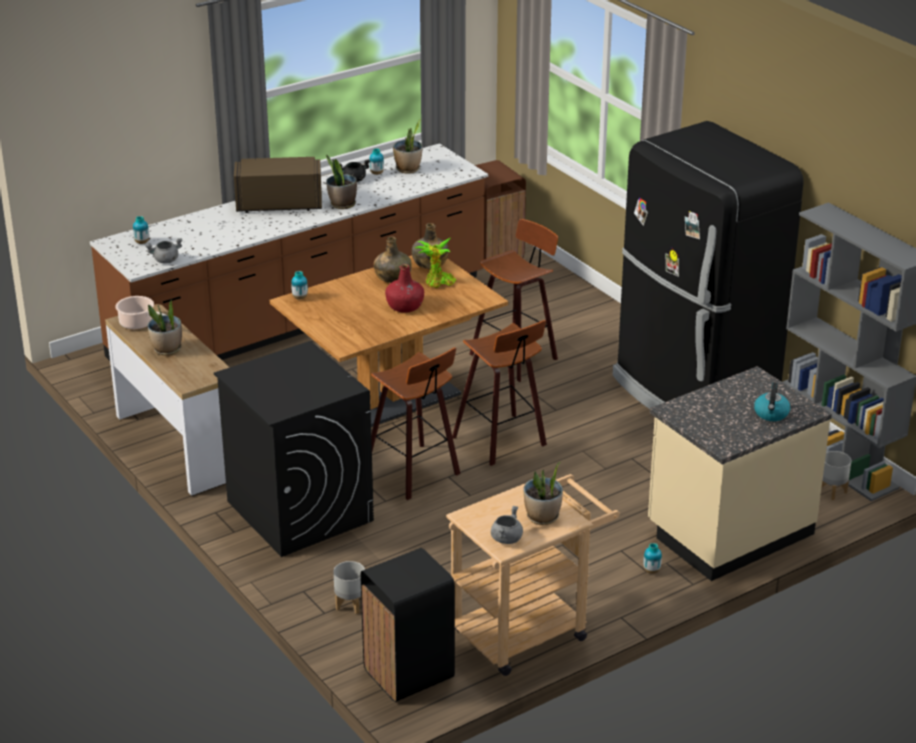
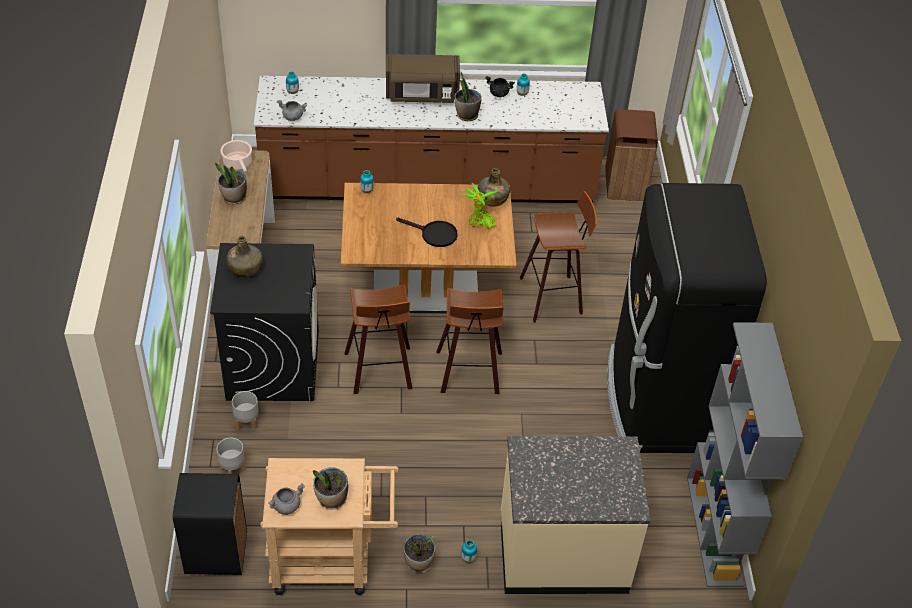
camera: 30 degrees right, 15 degrees up
brown microwave [234,157,322,213] -> brown microwave turned 150 degrees clockwise [386,54,460,103]
green bottle [373,236,412,283] -> green bottle moved to [226,236,263,278]
red bottle [385,264,424,313] -> black frying pan [396,218,458,247]
potted plant [393,119,422,174] -> potted plant moved to [403,534,435,573]
kettle [754,382,790,421] -> none
grey planter [821,451,851,500] -> grey planter moved to [232,391,259,430]

